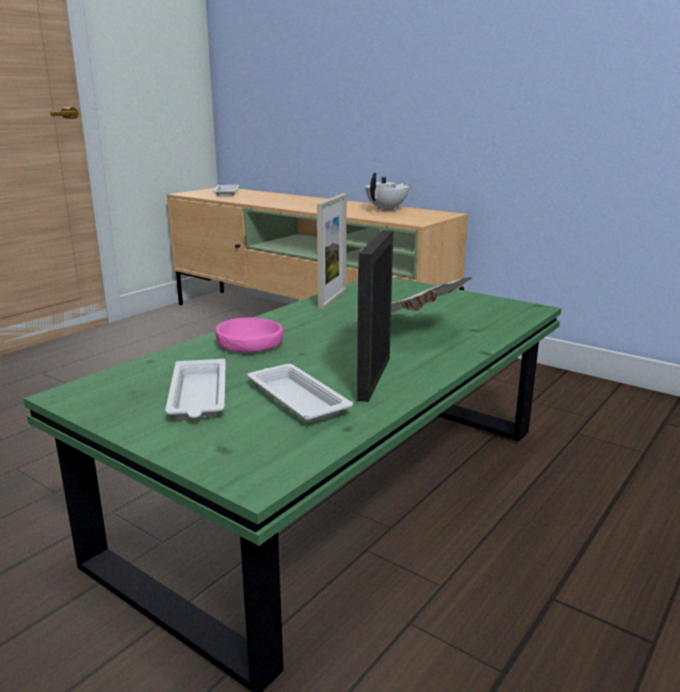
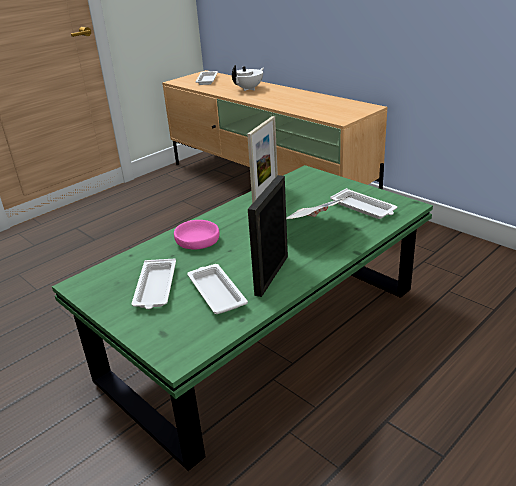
camera: 10 degrees right, 10 degrees up
white teapot [365,172,409,211] -> white teapot moved to [232,65,264,91]
none -> white tray [330,188,397,219]

